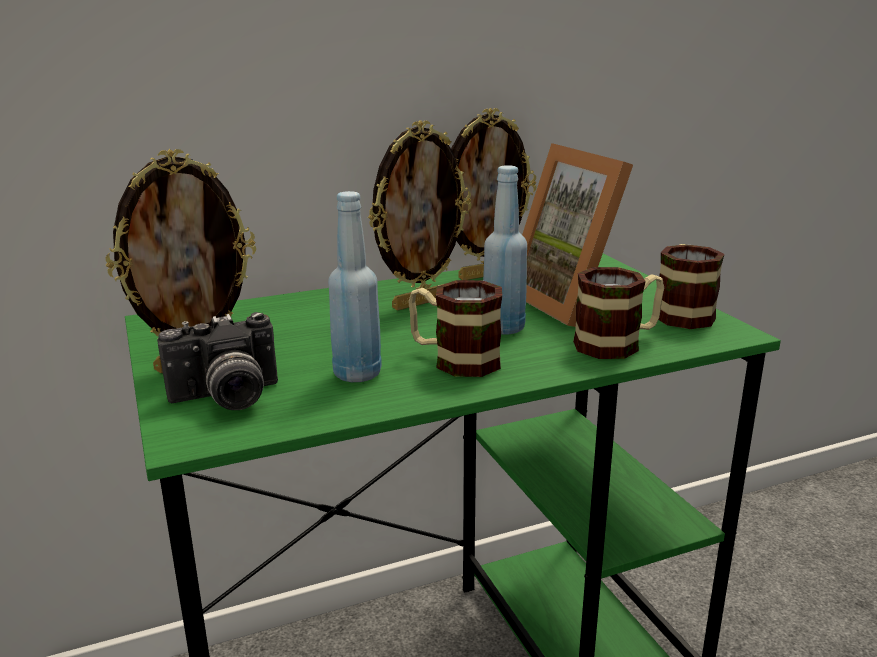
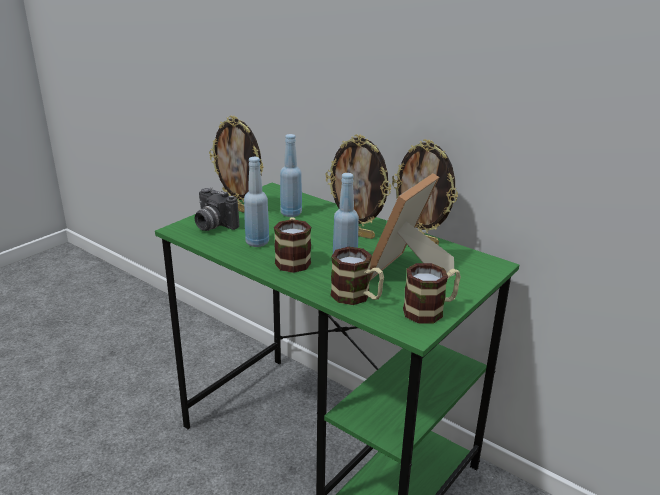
camera: 60 degrees right, 5 degrees up
none -> blue bottle [280,134,302,217]

